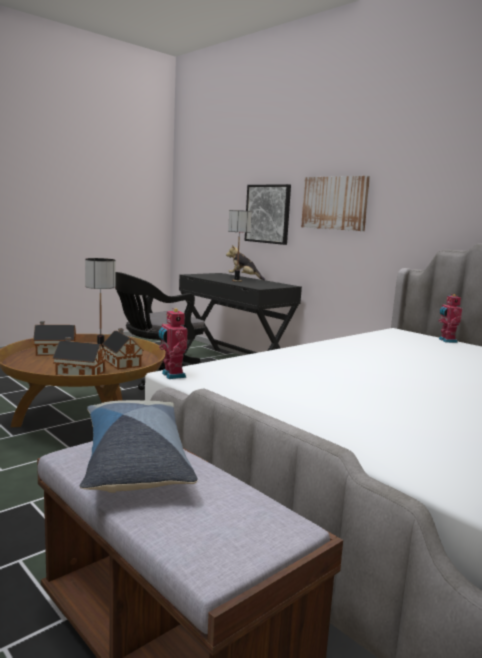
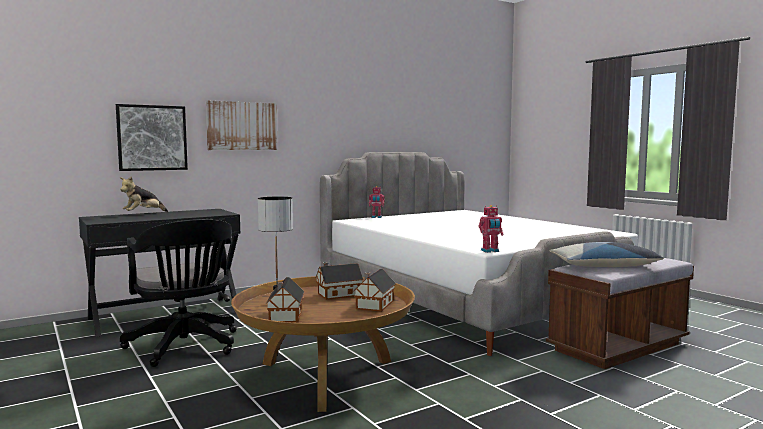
camera: 80 degrees left, 5 degrees down
table lamp [228,210,252,282] -> none

